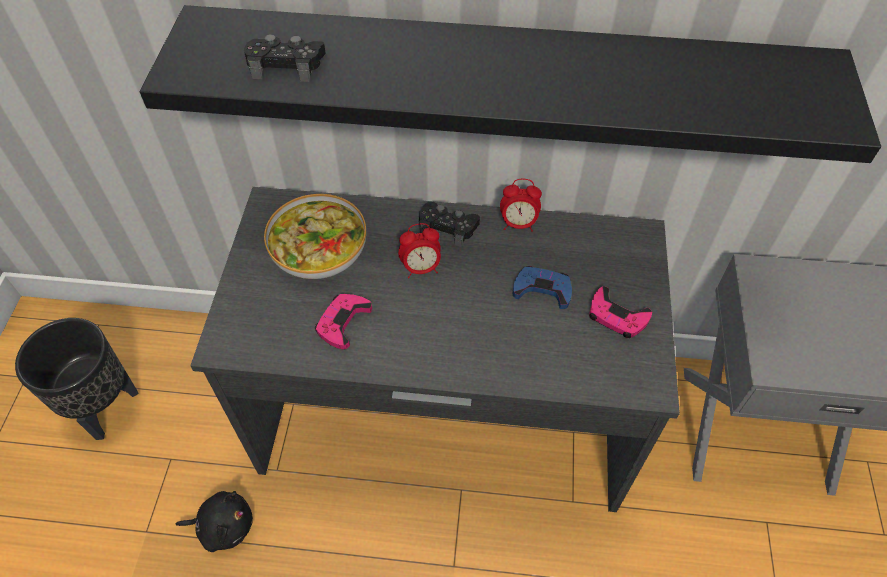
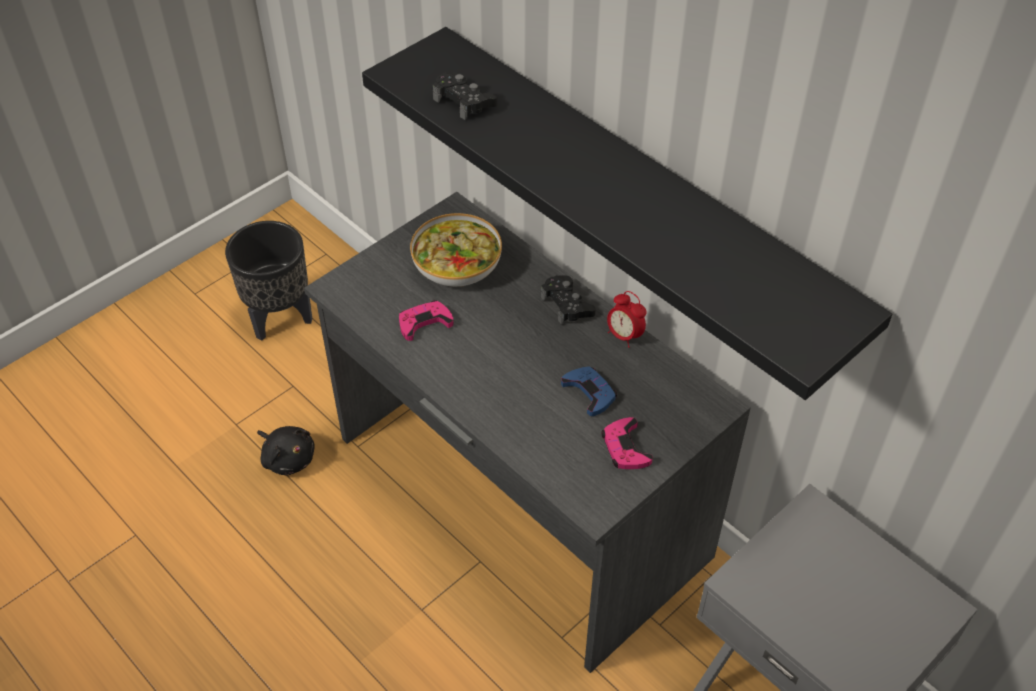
camera: 40 degrees right, 5 degrees down
alarm clock [398,223,441,278] -> none

